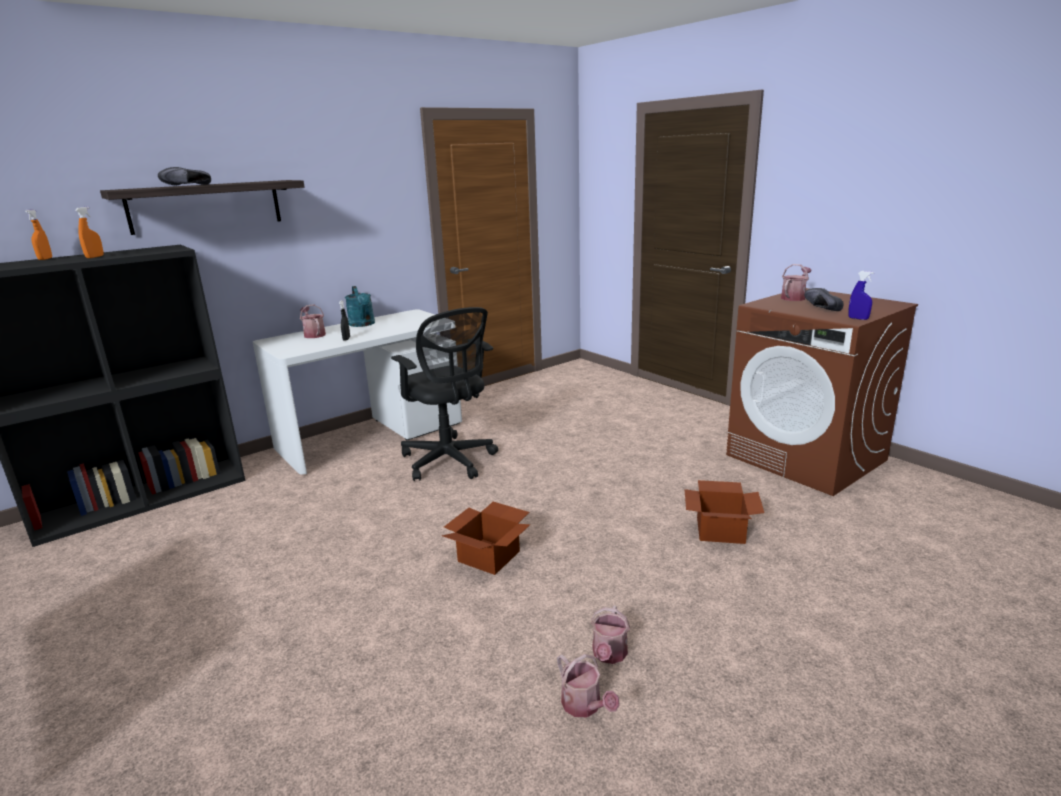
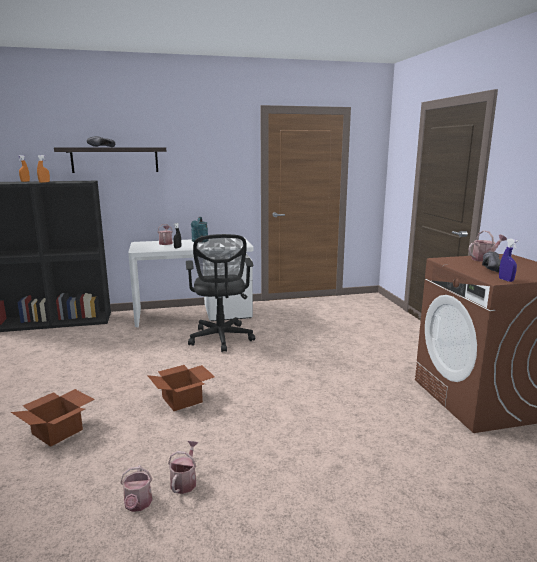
camera: 25 degrees right, 5 degrees down
watering can [591,605,630,664] -> watering can turned 150 degrees clockwise [168,441,198,494]
cardboard box [684,480,764,544] -> cardboard box moved to [11,389,95,447]

